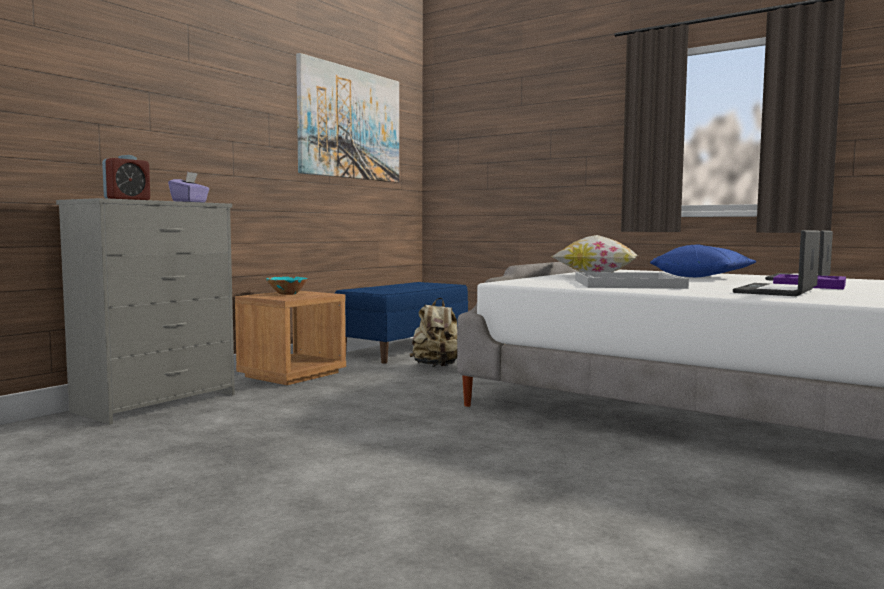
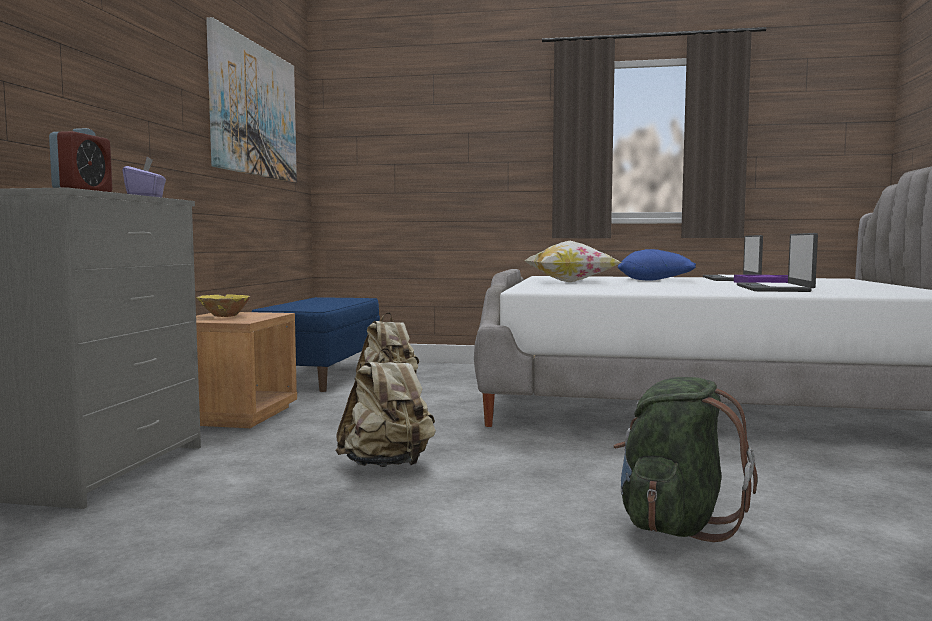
camera: 25 degrees left, 0 degrees up
turquoise bowl [266,277,308,295] -> yellow bowl [196,294,251,317]
white tray [575,272,689,289] -> none
none -> beige backpack [336,348,436,467]
none -> green backpack [613,377,757,542]

